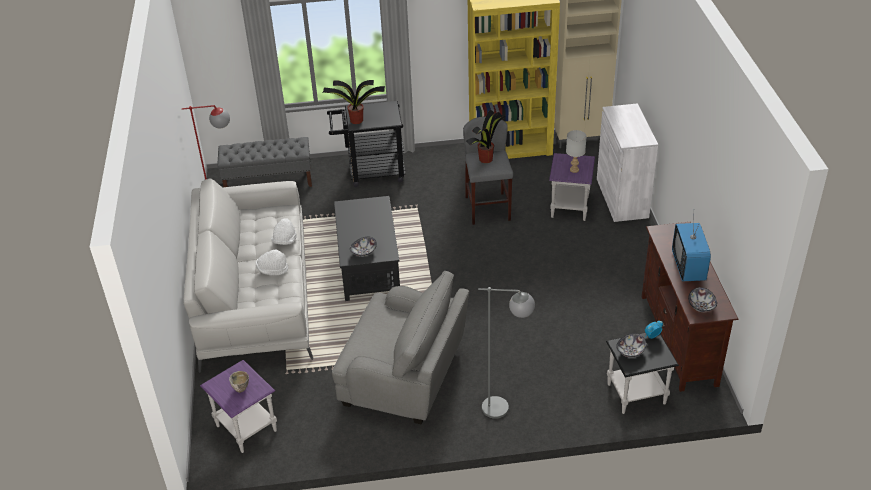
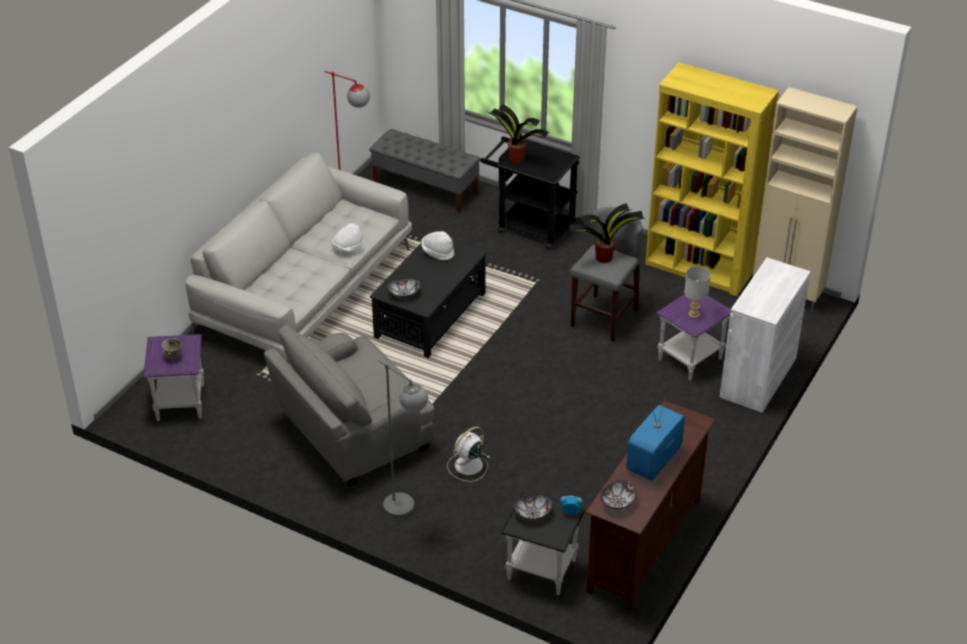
camera: 35 degrees right, 0 degrees up
white hat [256,250,288,275] -> white hat moved to [421,231,455,260]
grey armchair [332,271,469,424] -> grey armchair turned 90 degrees clockwise [264,325,434,486]
none -> white fan [447,427,490,482]

